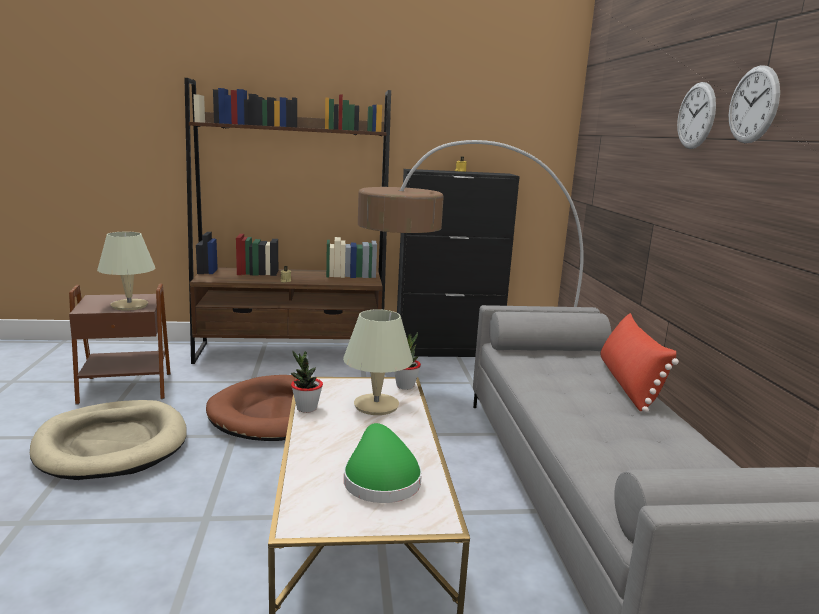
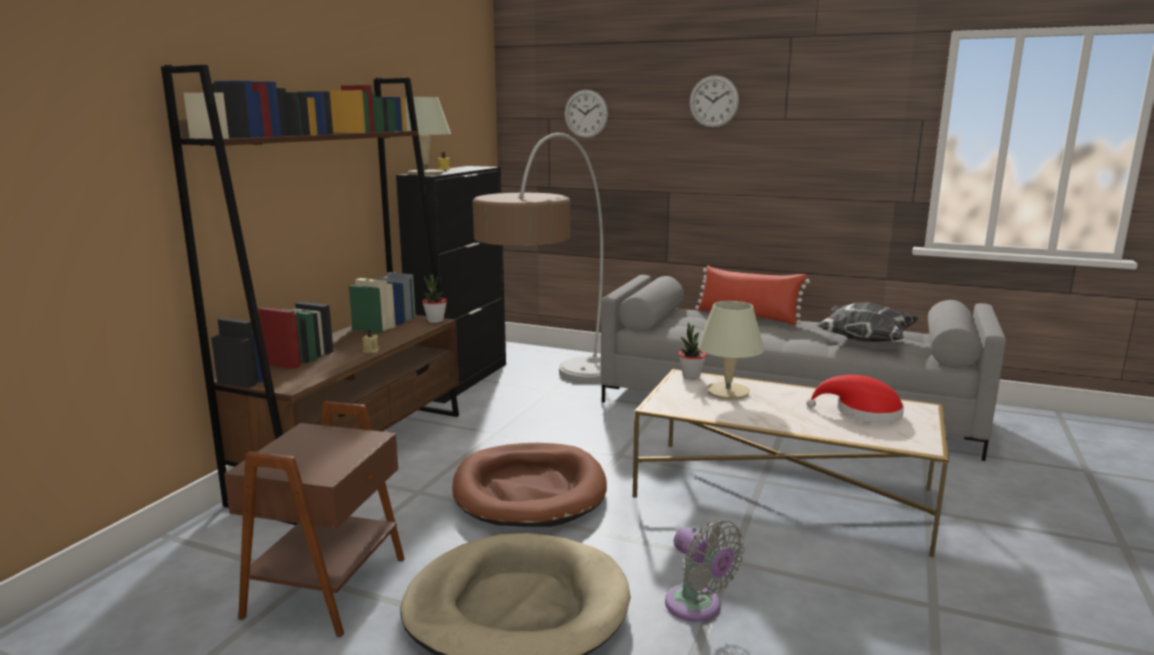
camera: 60 degrees left, 0 degrees up
beige table lamp [97,232,155,311] -> beige table lamp moved to [405,97,451,175]
potted plant [291,351,323,413] -> potted plant moved to [422,274,447,323]
green hat [344,423,422,503] -> red hat [806,375,904,423]
wall clock [729,65,780,143] -> wall clock moved to [564,89,608,138]
none -> grey fan [665,520,745,622]
none -> pillow [816,302,919,342]

